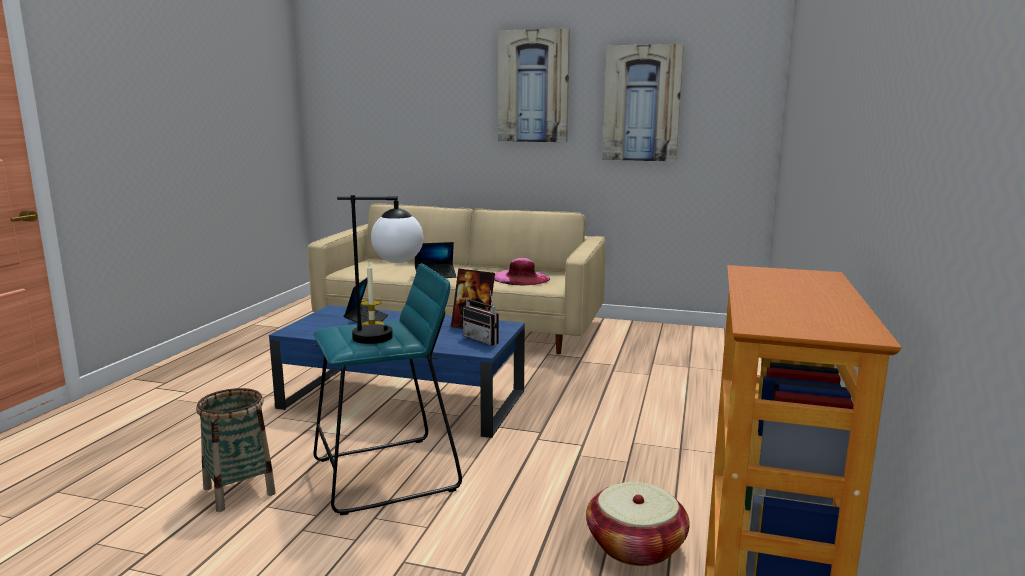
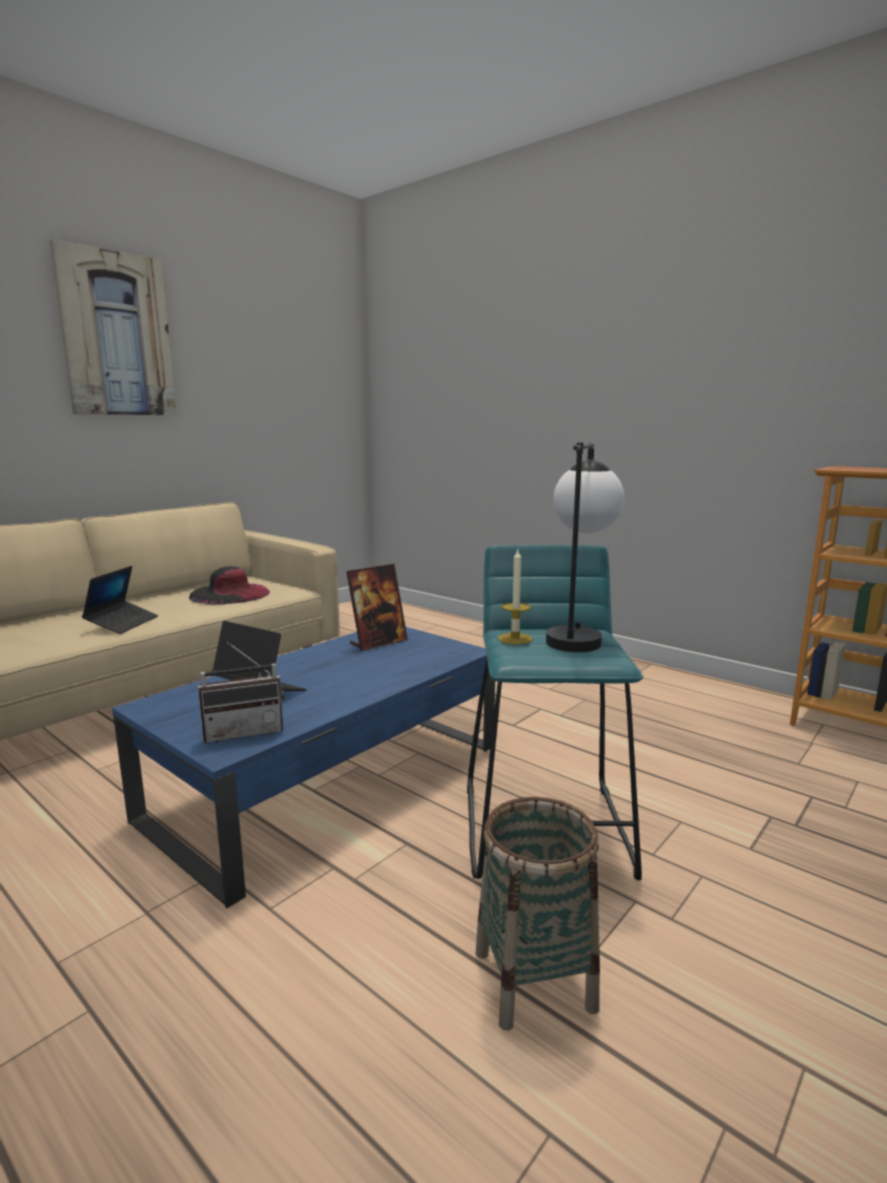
camera: 65 degrees left, 0 degrees up
radio [463,288,499,346] -> radio moved to [198,642,284,743]
pink hat [494,258,550,285] -> black hat [189,566,270,604]
basket [586,482,690,566] -> none
picture [602,44,684,162] -> none

